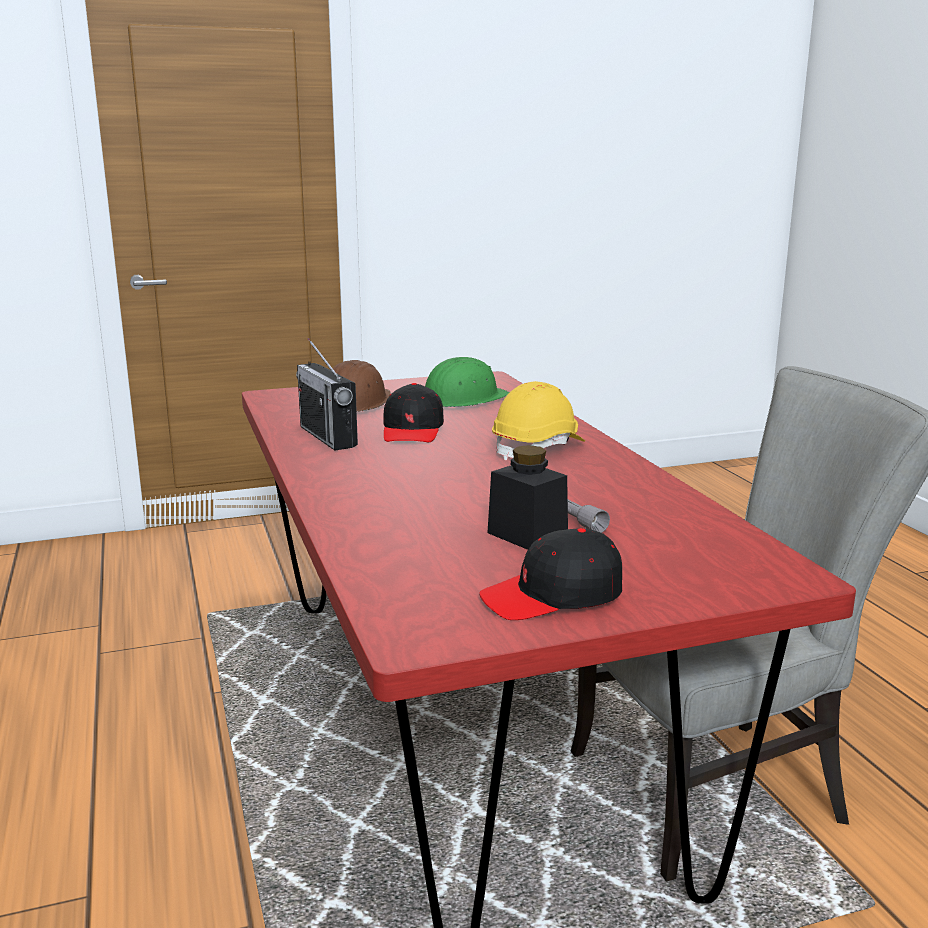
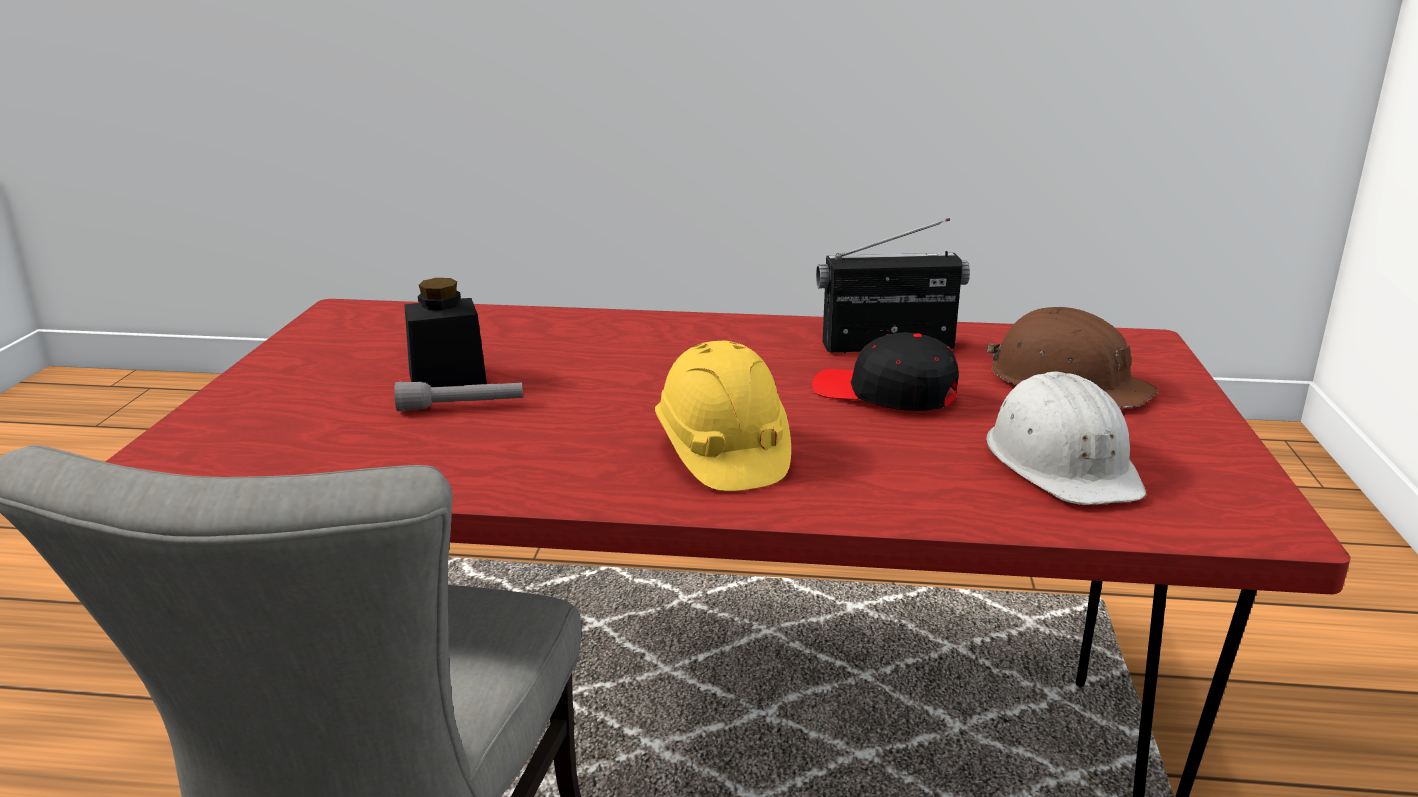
camera: 115 degrees right, 5 degrees up
green hard hat [425,357,510,407] -> white hard hat [986,372,1146,505]
black cap [479,528,622,620] -> none

